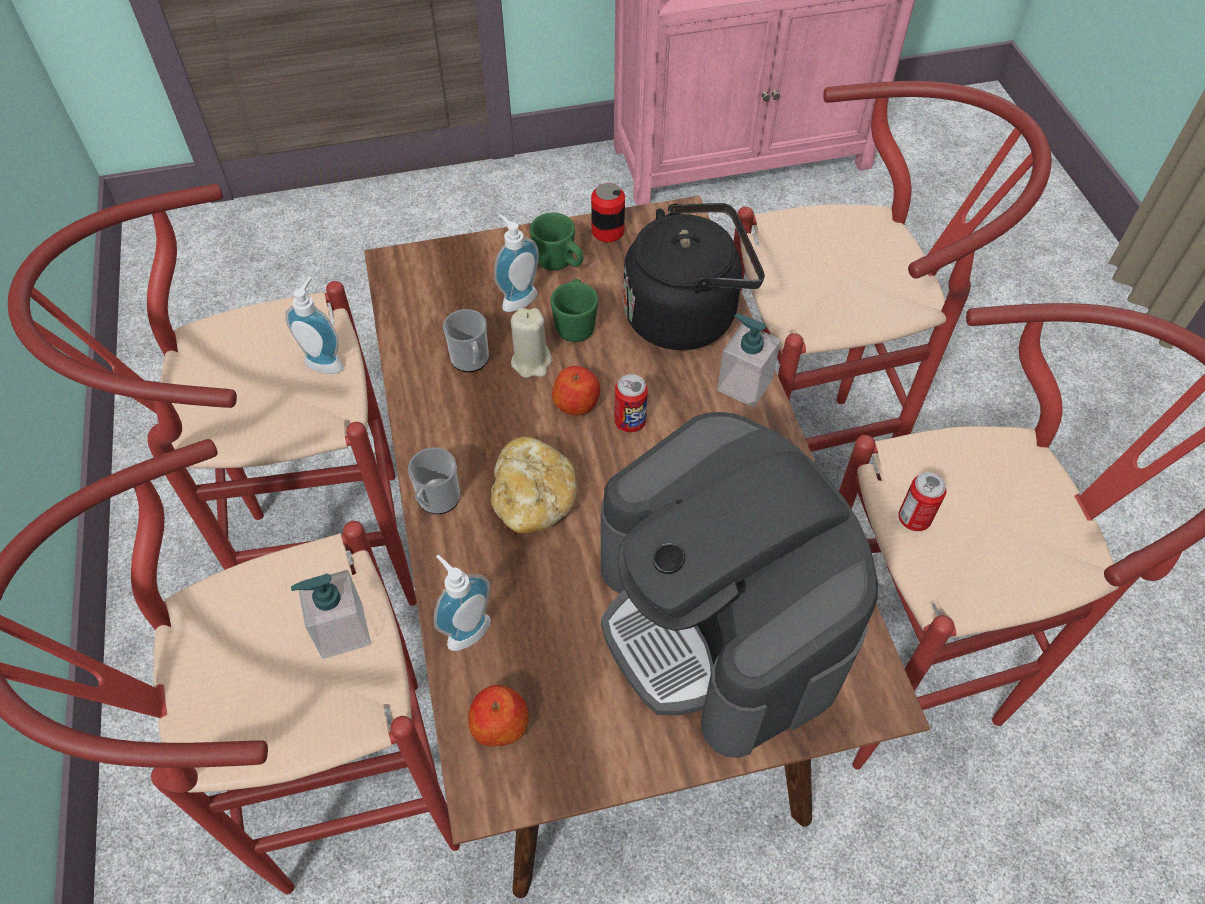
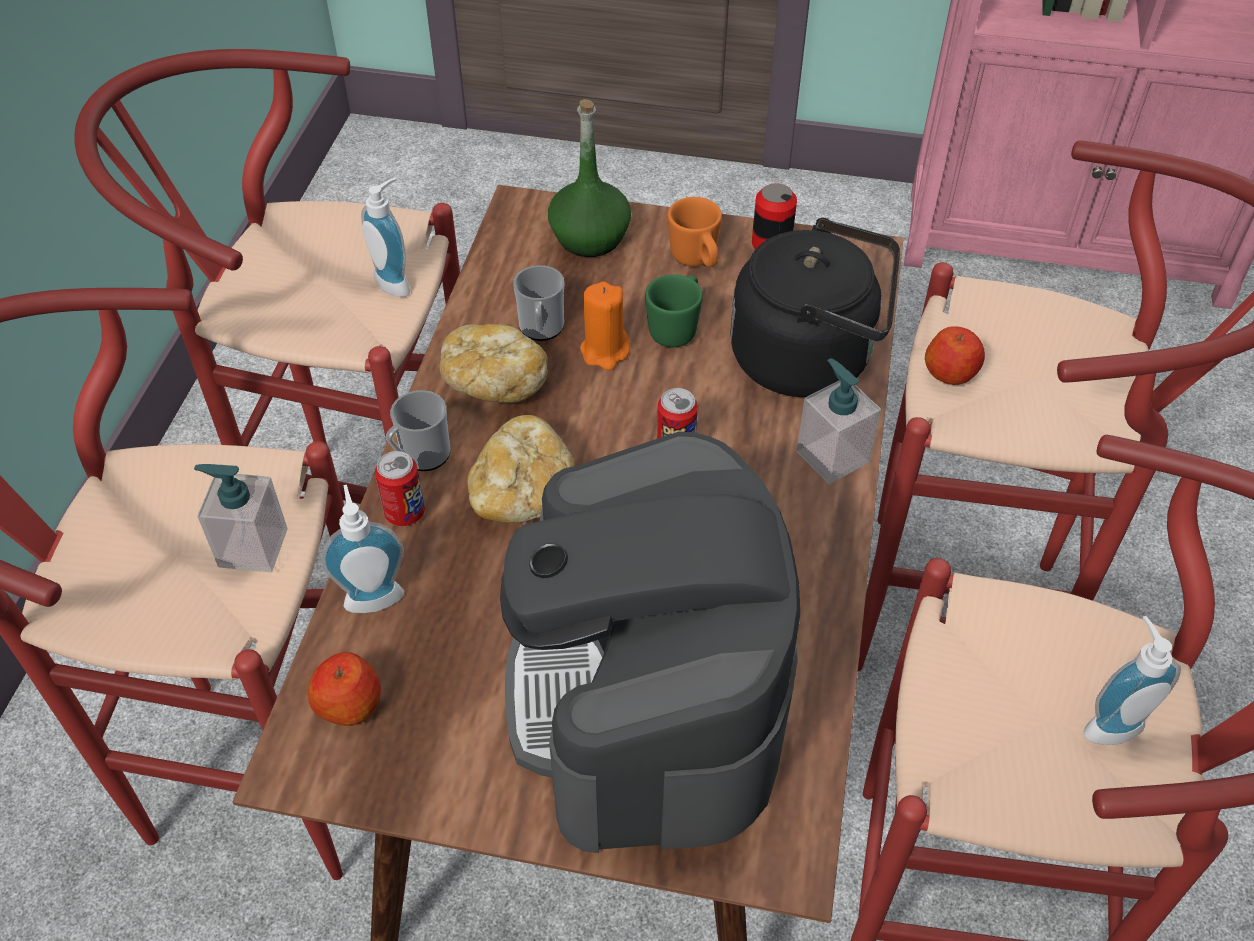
camera: 25 degrees right, 5 degrees down
soap dispenser [494,214,539,312] -> soap dispenser moved to [1084,616,1181,745]
beige candle [511,308,552,378] -> orange candle [580,281,630,370]
green mug [530,213,583,271] -> orange mug [668,197,722,267]
apple [552,366,600,416] -> apple moved to [925,326,985,385]
can [898,472,946,531] -> can moved to [375,451,425,526]
none -> bread [440,324,548,403]
none -> green bottle [548,99,631,257]

